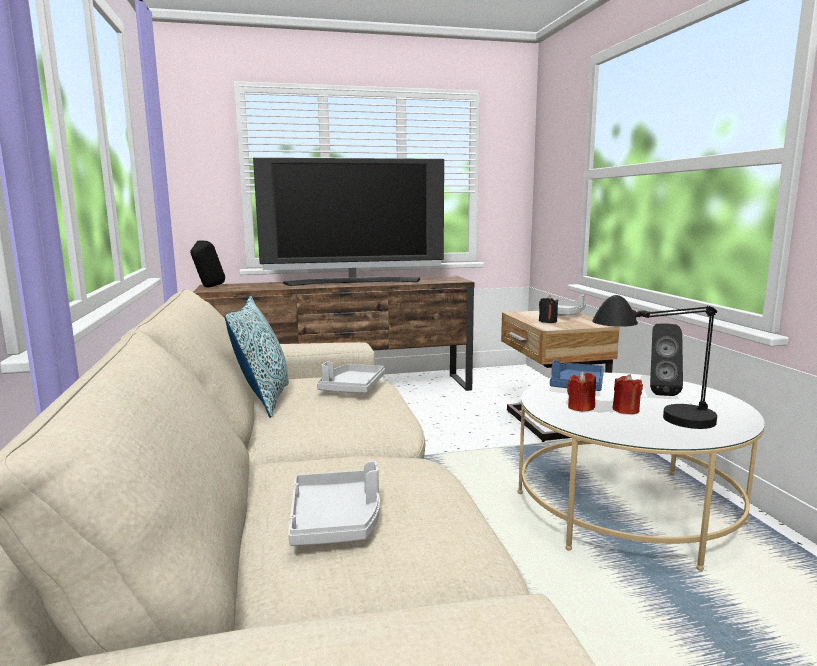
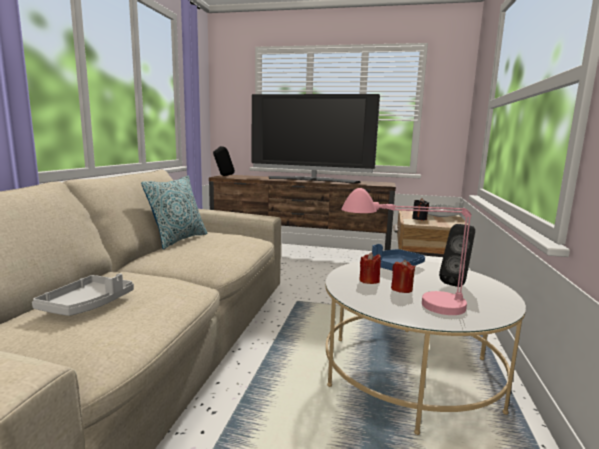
camera: 25 degrees right, 0 degrees up
grey tray [317,362,385,393] -> none
black table lamp [592,295,717,429] -> pink table lamp [341,188,472,315]

